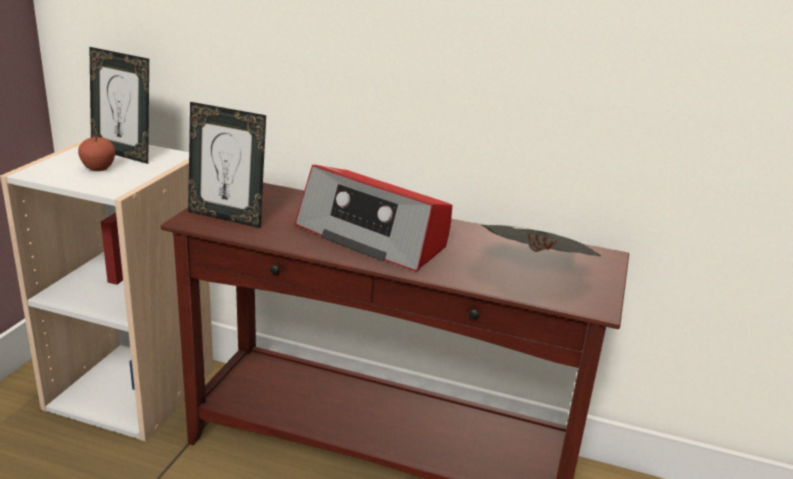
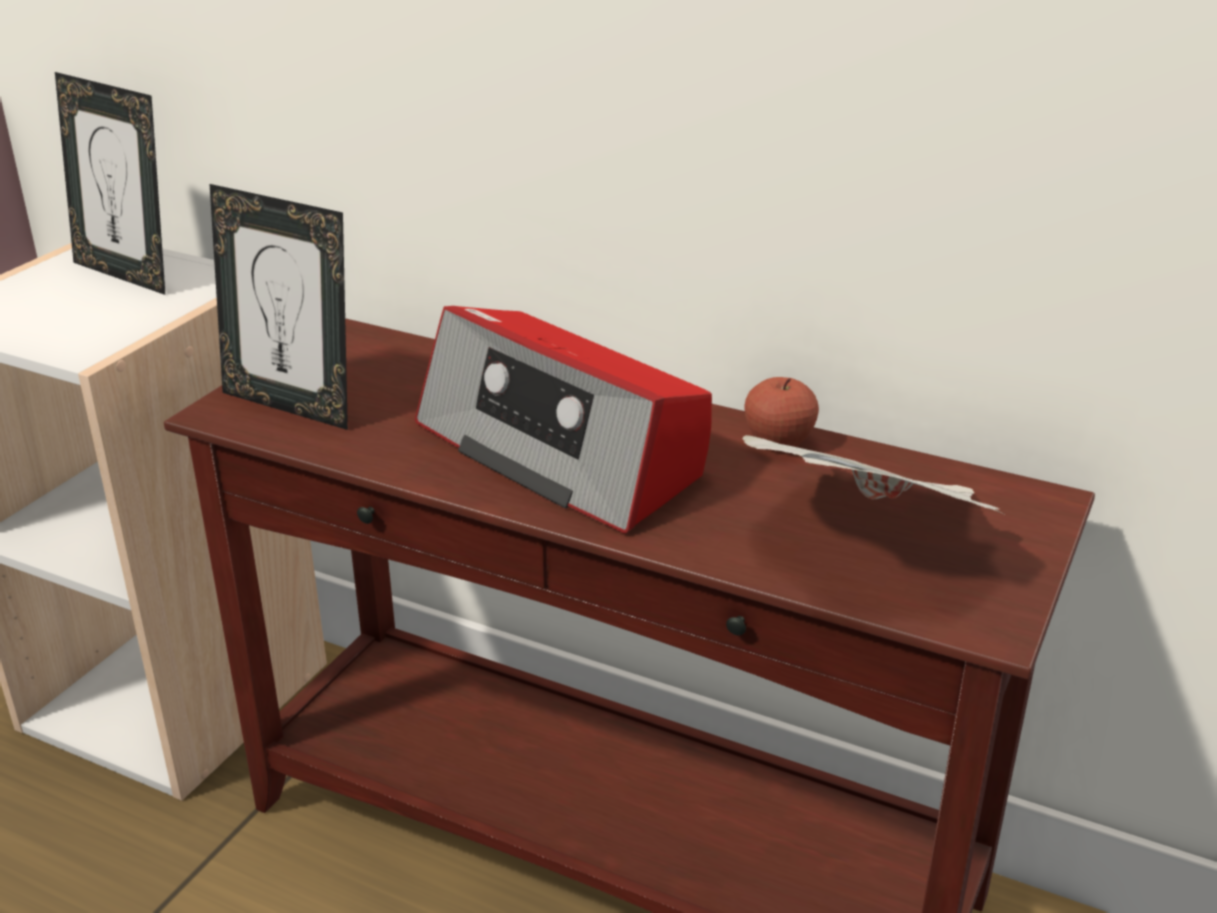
camera: 10 degrees right, 5 degrees up
apple [78,136,115,171] -> apple moved to [744,377,819,447]

